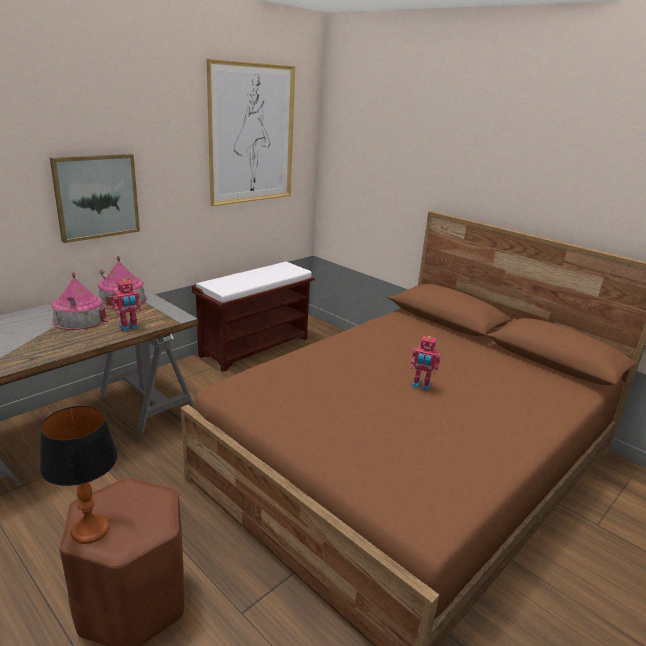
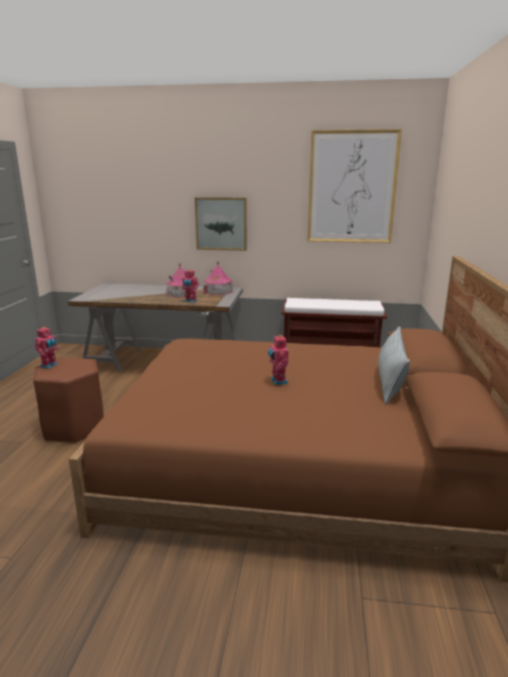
camera: 55 degrees right, 5 degrees down
table lamp [40,406,118,544] -> toy robot [35,326,59,369]
none -> pillow [378,326,410,405]

